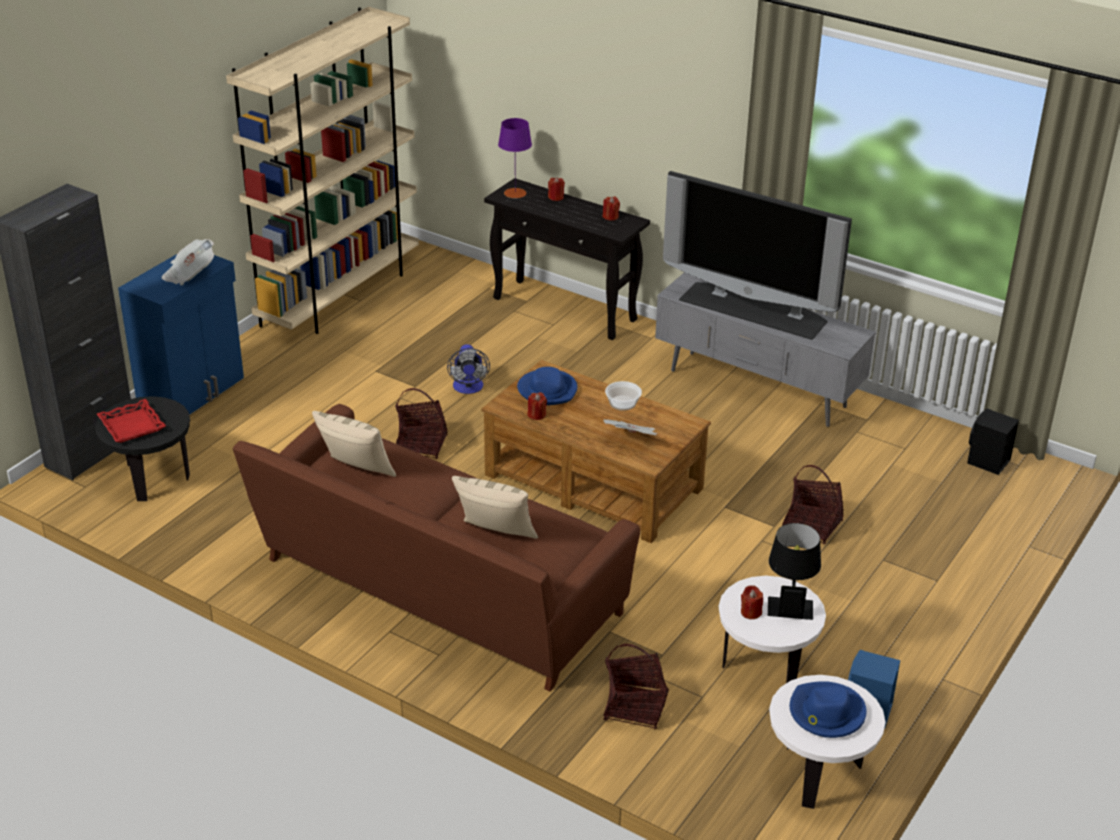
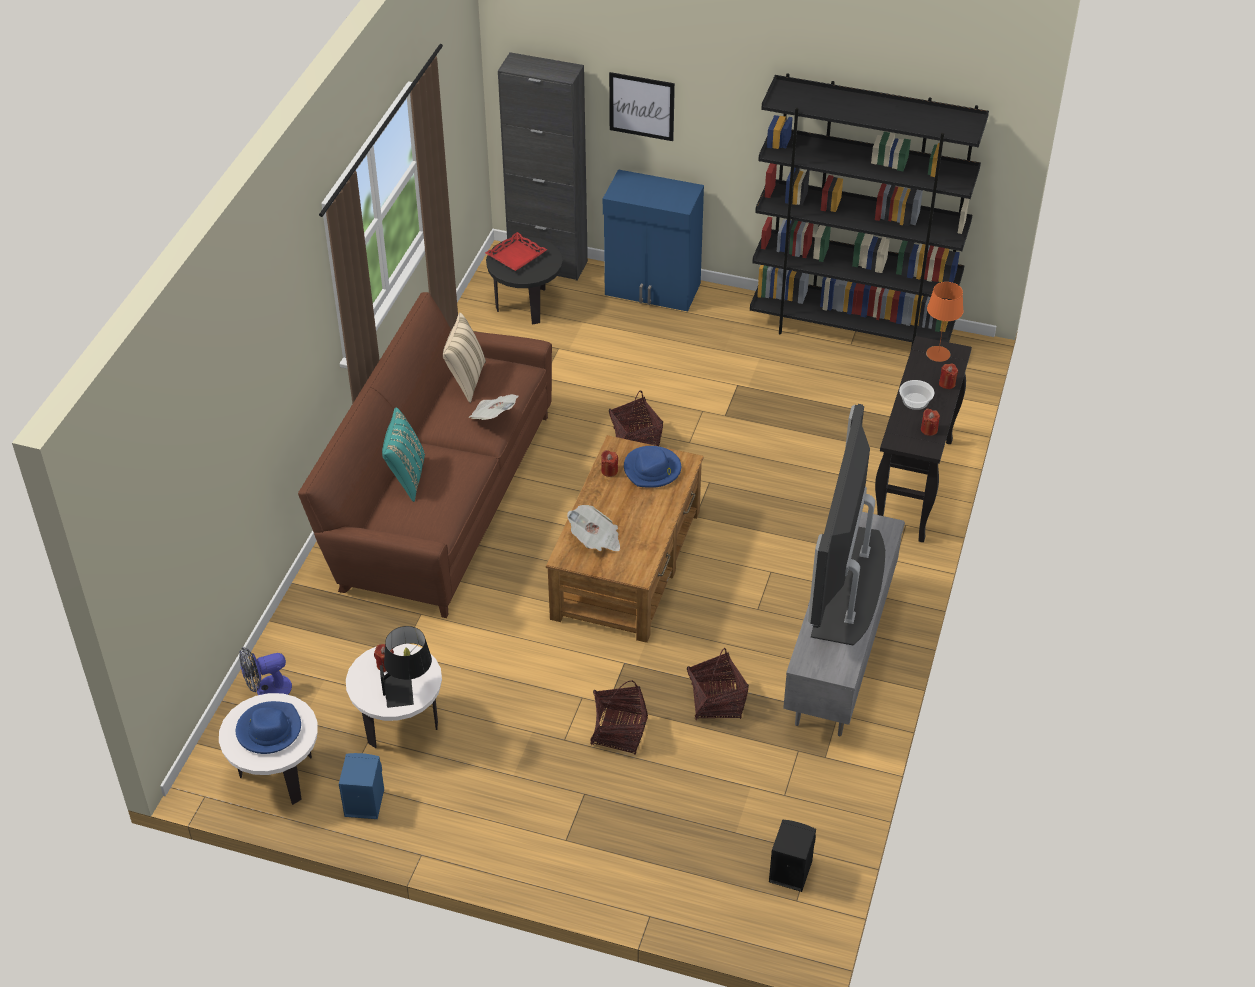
camera: 75 degrees right, 10 degrees up
newspaper [162,239,214,285] -> newspaper moved to [468,394,519,420]
beige bookcase [226,6,419,334] -> black bookcase [750,73,989,348]
fan [447,344,490,394] -> fan moved to [239,647,292,695]
beige pillow [452,476,538,539] -> turquoise pillow [382,408,425,502]
purple table lamp [498,118,532,198] -> orange table lamp [926,282,963,362]
basket [603,644,669,730] -> basket moved to [687,648,749,720]
bowl [605,381,642,411] -> bowl moved to [899,380,934,410]
none -> picture [609,72,675,141]

